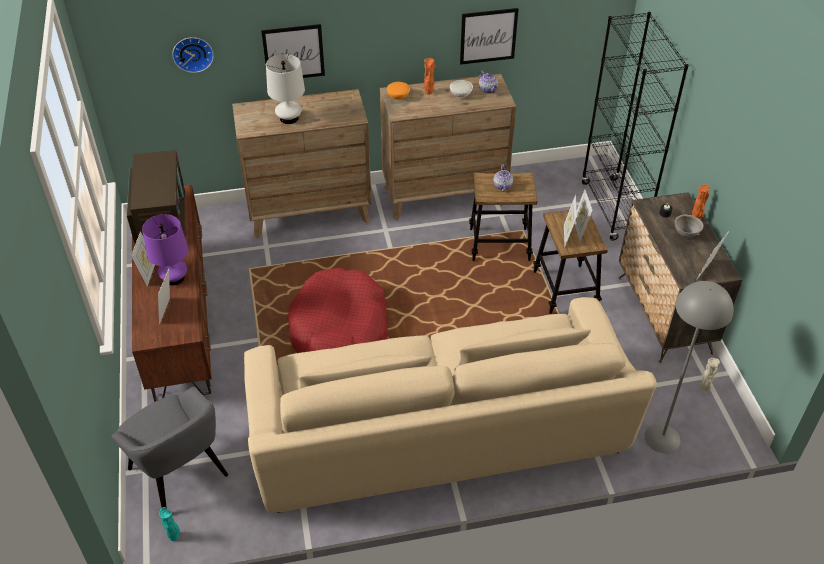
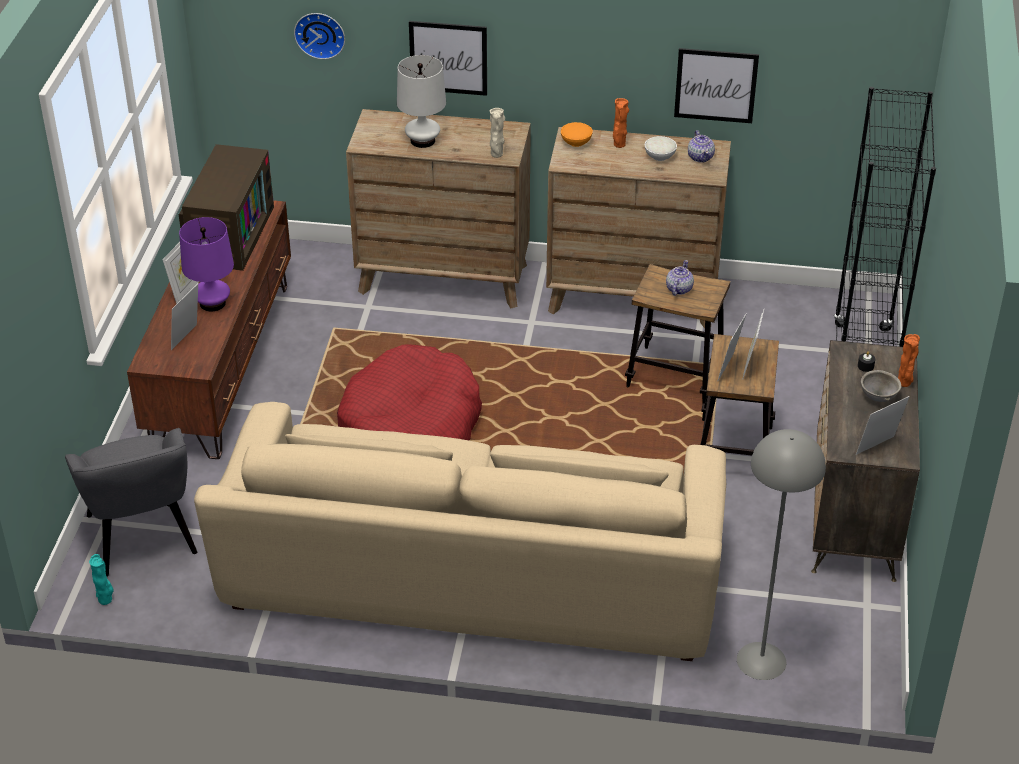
camera: 20 degrees right, 5 degrees down
beige vase [700,358,720,391] -> beige vase moved to [490,108,505,158]

